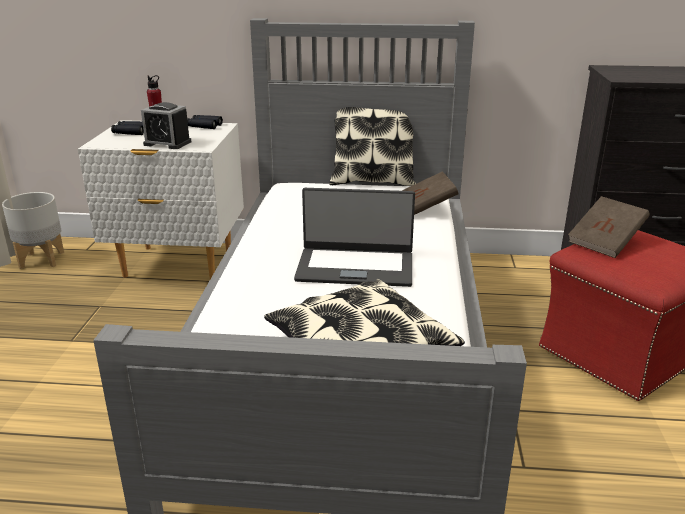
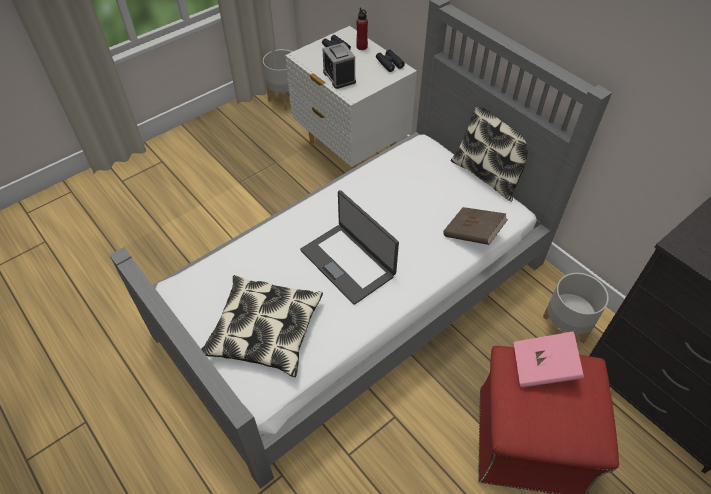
camera: 45 degrees right, 25 degrees up
brown book [568,196,650,258] -> pink book [514,331,584,388]
none -> grey planter [543,273,609,343]

